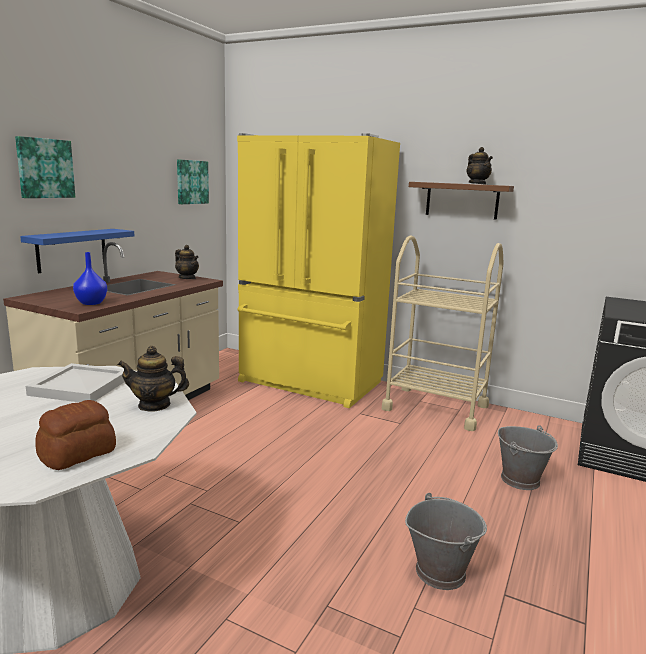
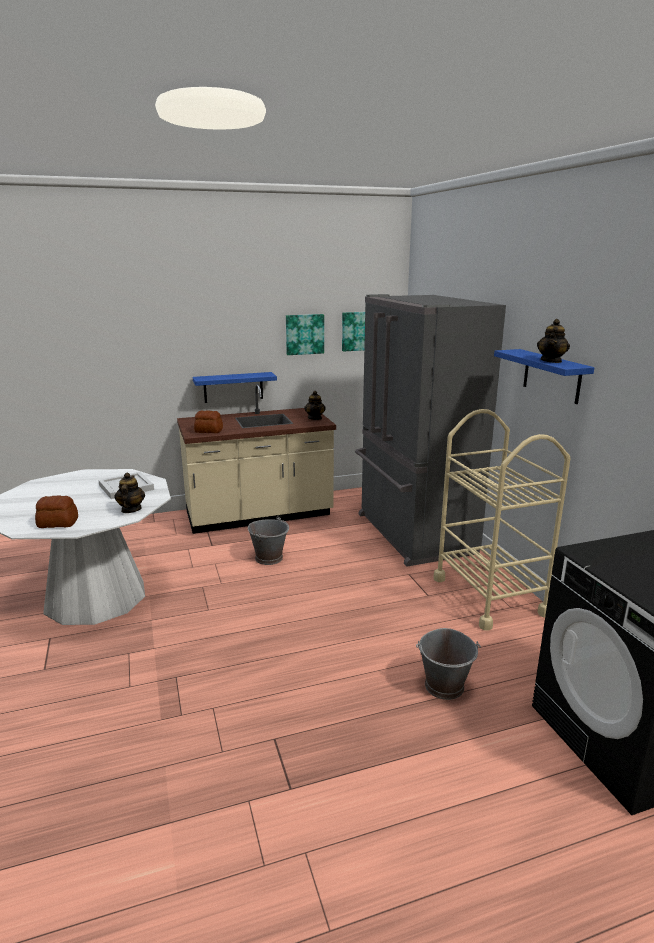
camera: 45 degrees right, 5 degrees up
picture [15,136,75,198] -> picture moved to [286,314,324,355]
blue vase [73,252,107,305] -> bread [194,411,223,433]
teapot [118,346,189,412] -> teapot turned 45 degrees clockwise [114,473,145,513]
yellow fridge [237,133,400,408] -> grey fridge [355,294,506,567]
grey bucket [405,493,487,590] -> grey bucket moved to [248,516,289,565]
brown shelf [409,182,514,220] -> blue shelf [494,349,595,404]

